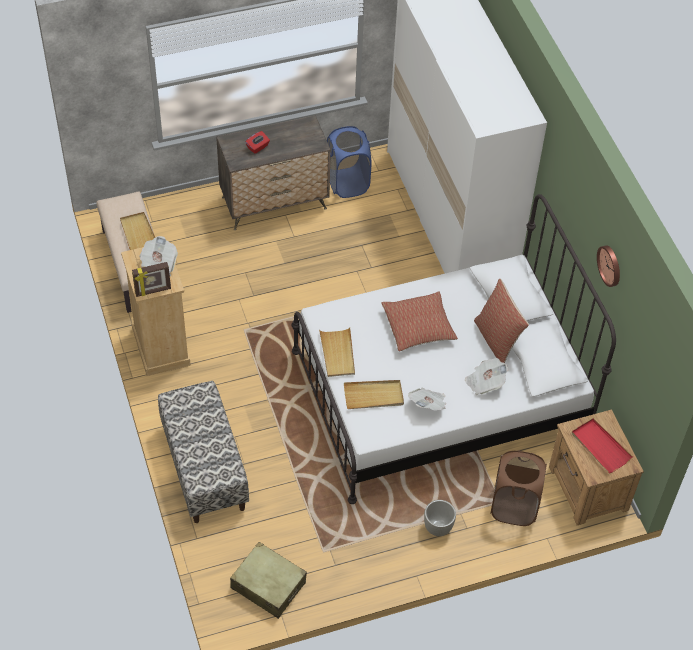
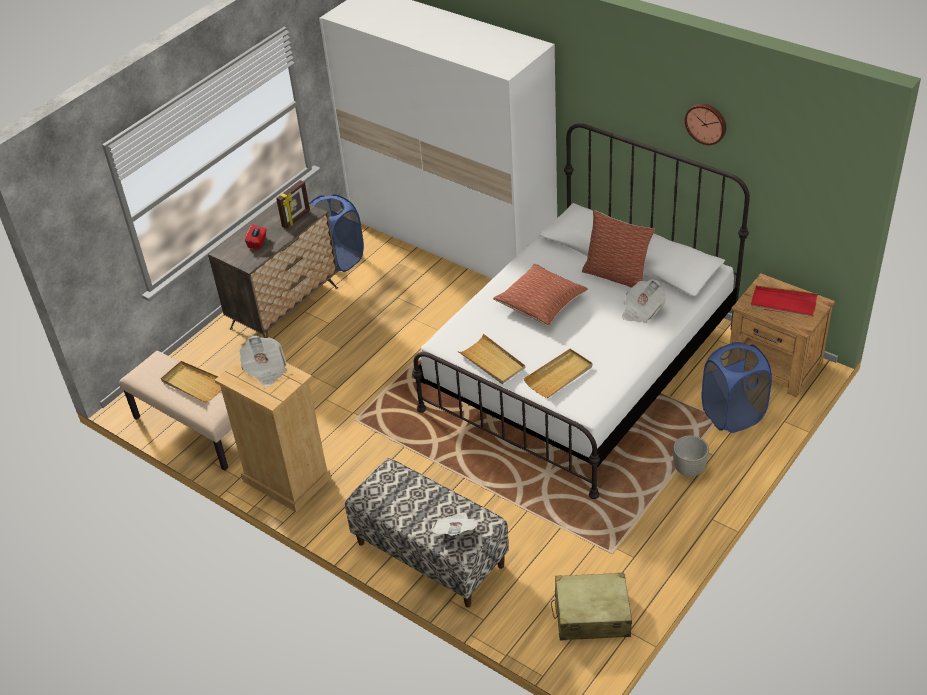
camera: 30 degrees left, 10 degrees down
picture frame [132,262,171,297] -> picture frame moved to [276,180,310,229]
newspaper [408,388,446,411] -> newspaper moved to [431,512,479,536]
brown laundry basket [490,450,547,526] -> blue laundry basket [702,342,772,433]

